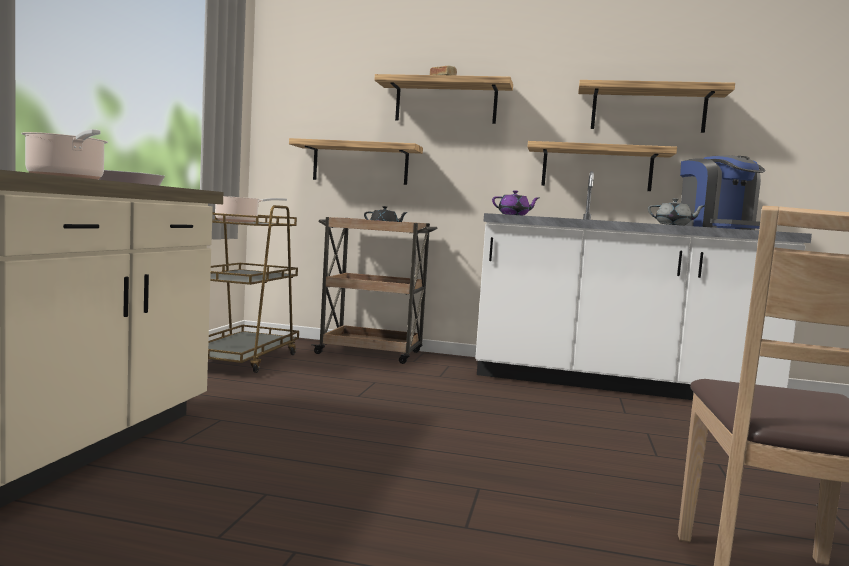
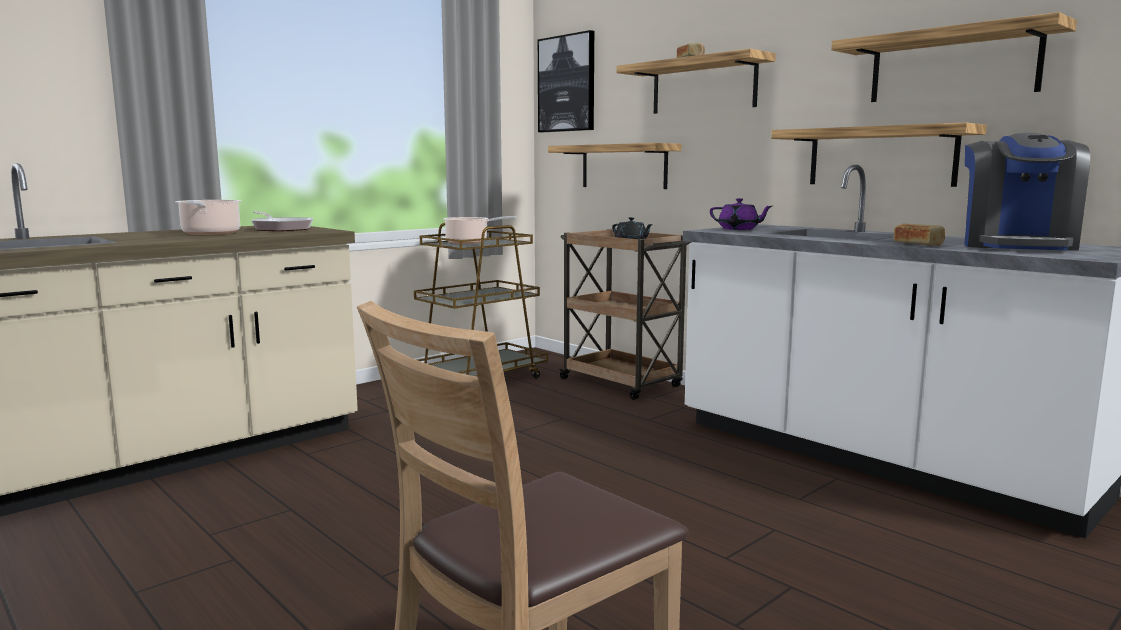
camera: 35 degrees right, 5 degrees up
grey teapot [648,198,705,225] -> bread [893,223,946,246]
none -> picture [538,30,594,132]

